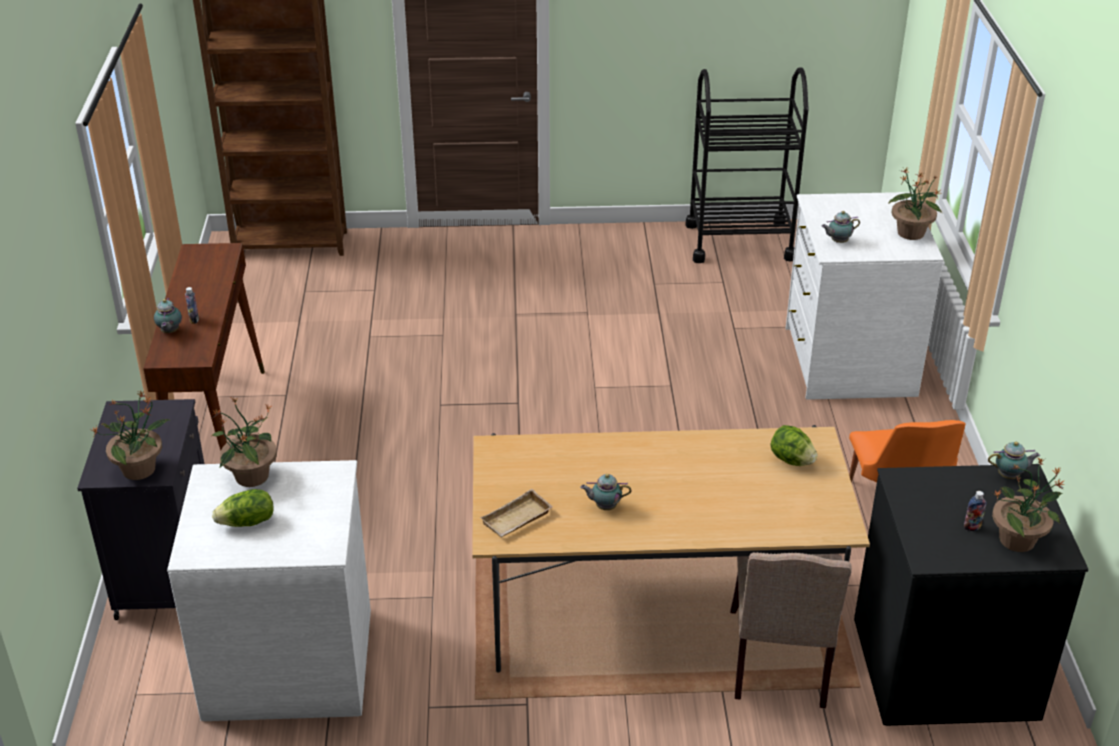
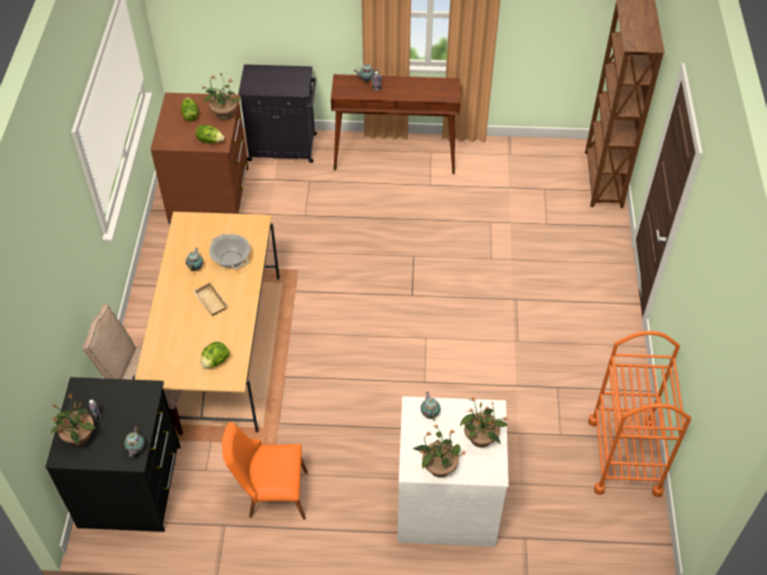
camera: 95 degrees right, 15 degrees up
potted plant [91,391,169,480] -> potted plant moved to [460,397,508,448]
white dresser [167,460,371,721] -> brown dresser [150,93,249,223]
beige tray [480,489,553,537] -> beige tray moved to [193,282,228,316]
black cart [685,67,809,263] -> orange cart [588,331,691,497]
none -> lettuce [195,125,225,144]
none -> cooking pot [209,234,250,269]

